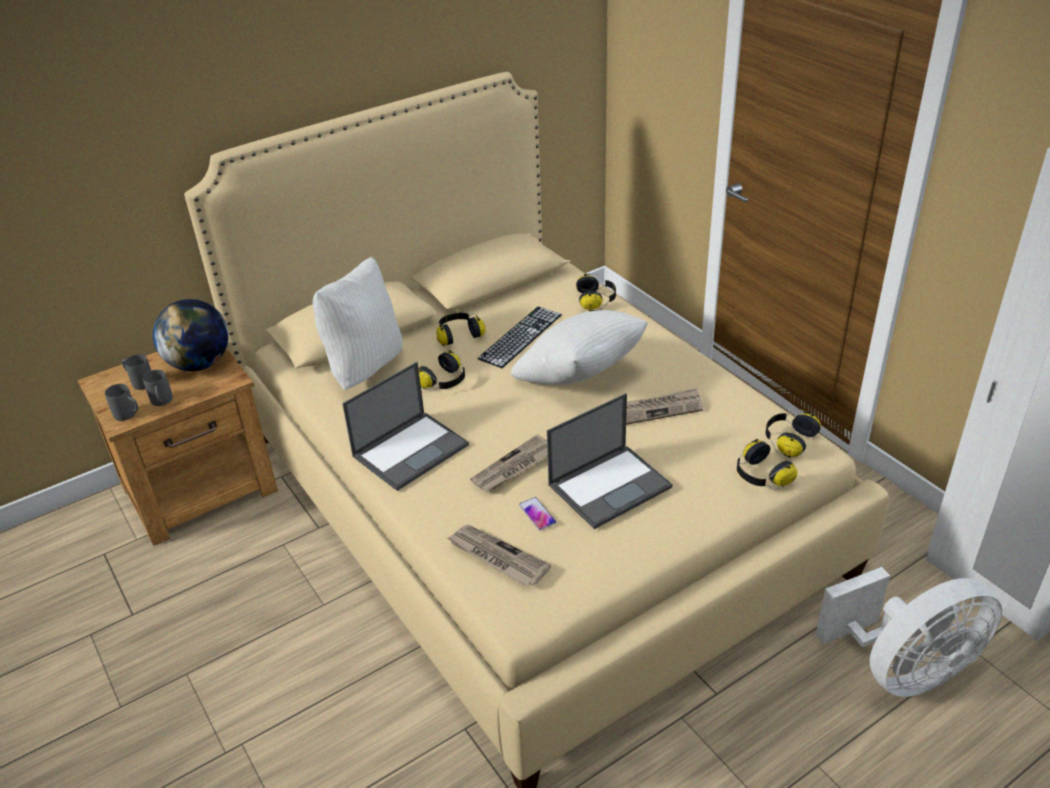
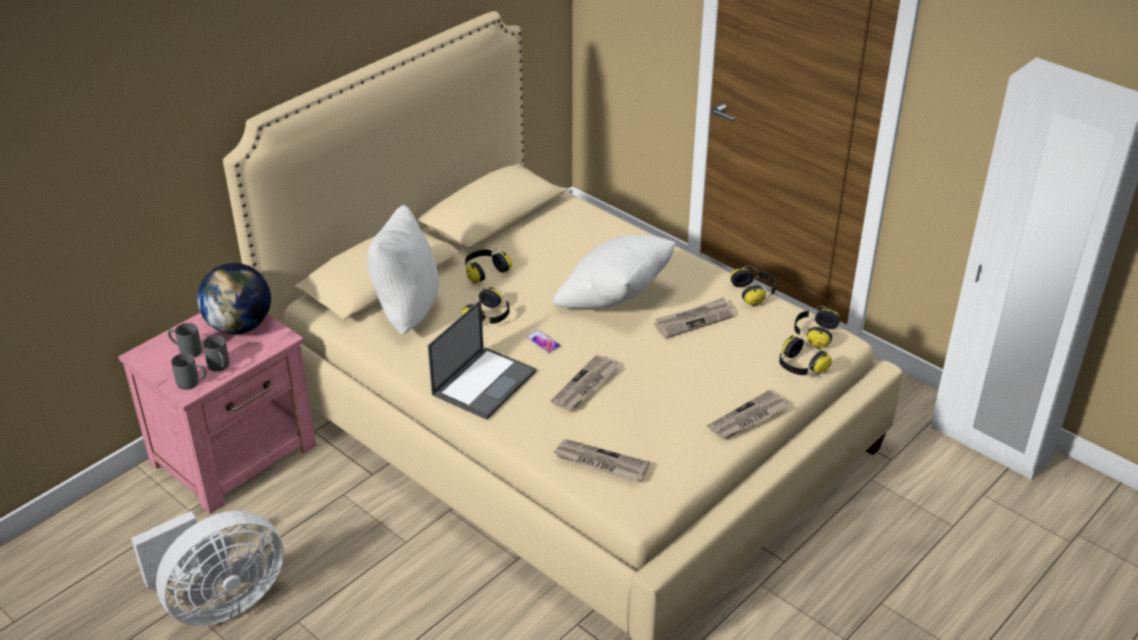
camera: 15 degrees left, 0 degrees up
brown nightstand [78,348,278,546] -> pink nightstand [118,313,317,514]
keyboard [477,306,562,368] -> none
phone [519,497,556,530] -> phone moved to [526,330,560,353]
laptop [547,393,672,529] -> none
headphones [576,273,616,311] -> headphones moved to [730,266,776,306]
white fan [816,567,1002,697] -> white fan moved to [131,510,284,626]
none -> newspaper [708,389,789,440]

